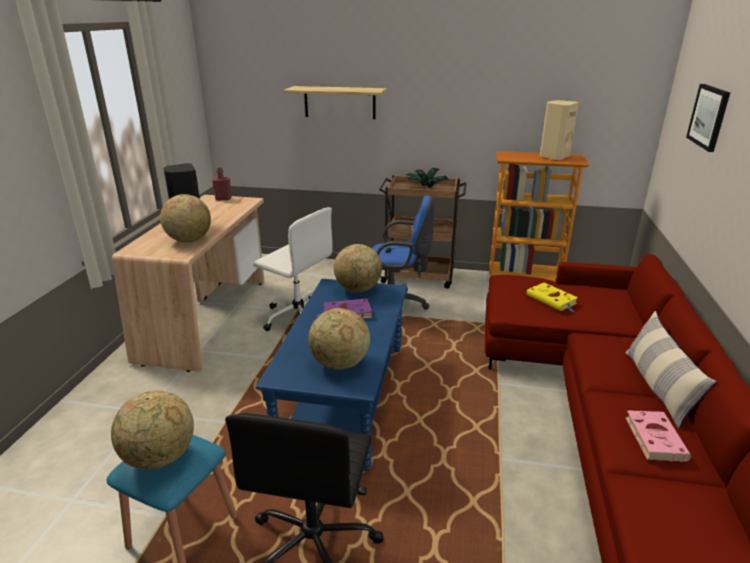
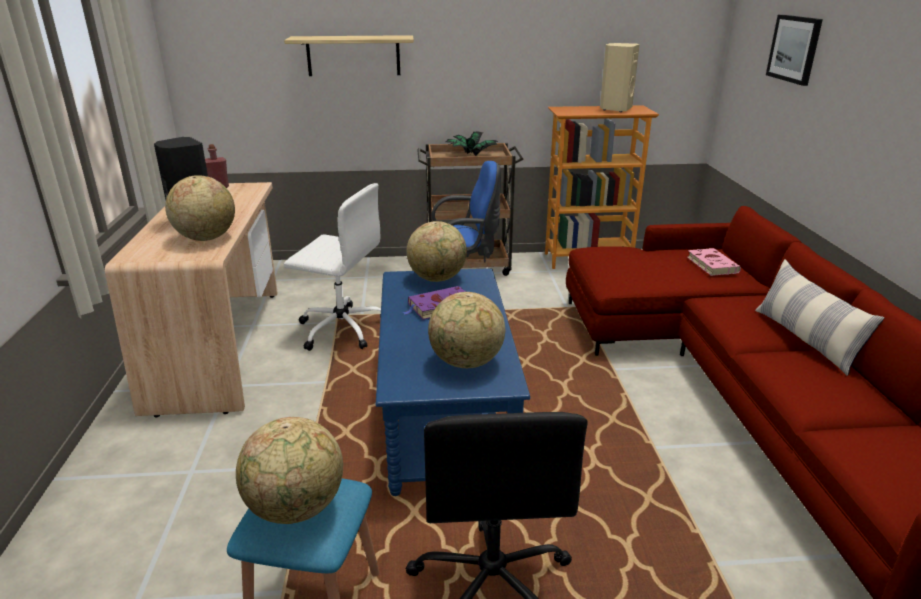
camera: 15 degrees left, 0 degrees up
yellow book [526,283,578,312] -> none
pink book [625,410,691,462] -> pink book moved to [687,248,741,276]

